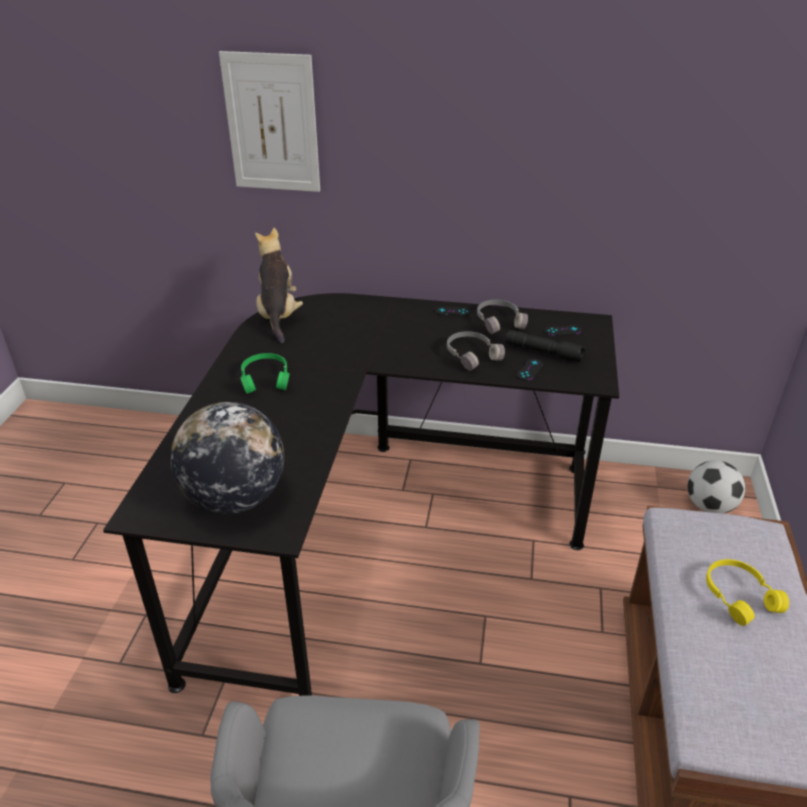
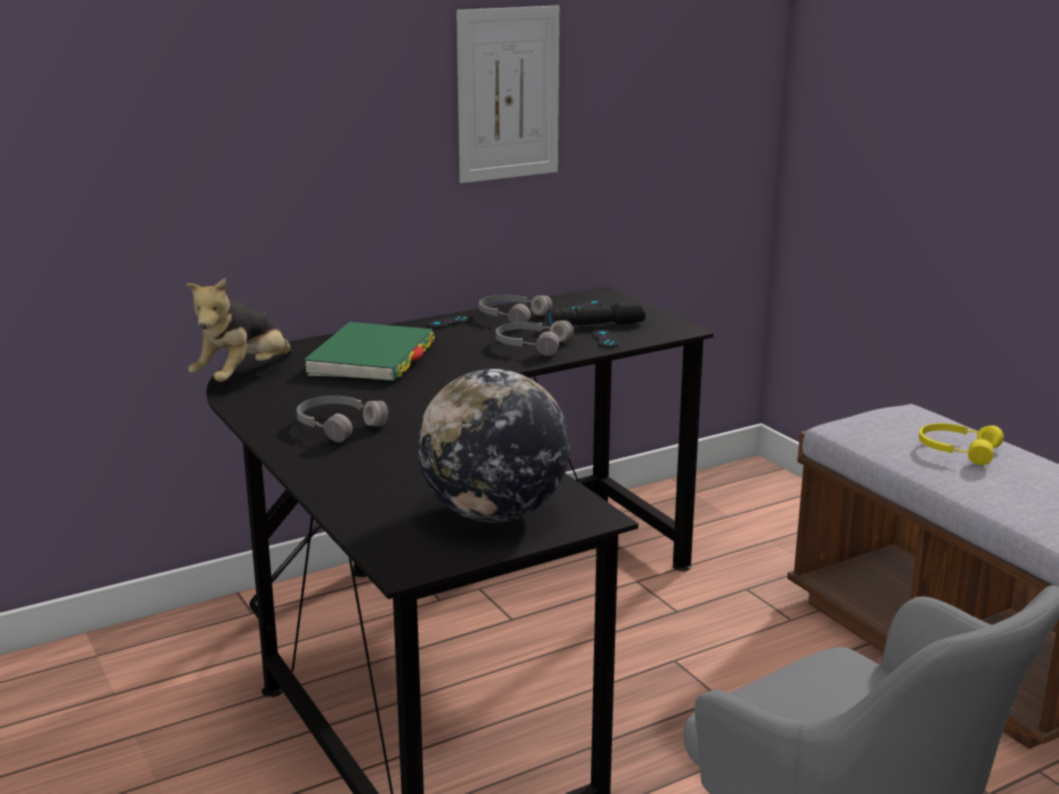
camera: 40 degrees left, 15 degrees down
picture [219,51,320,192] -> picture moved to [456,5,559,183]
green headphones [240,353,290,394] -> grey headphones [297,396,388,443]
plush toy [255,228,303,343] -> plush toy turned 105 degrees counterclockwise [187,278,292,382]
football [687,460,745,514] -> none
none -> green book [304,322,435,381]

